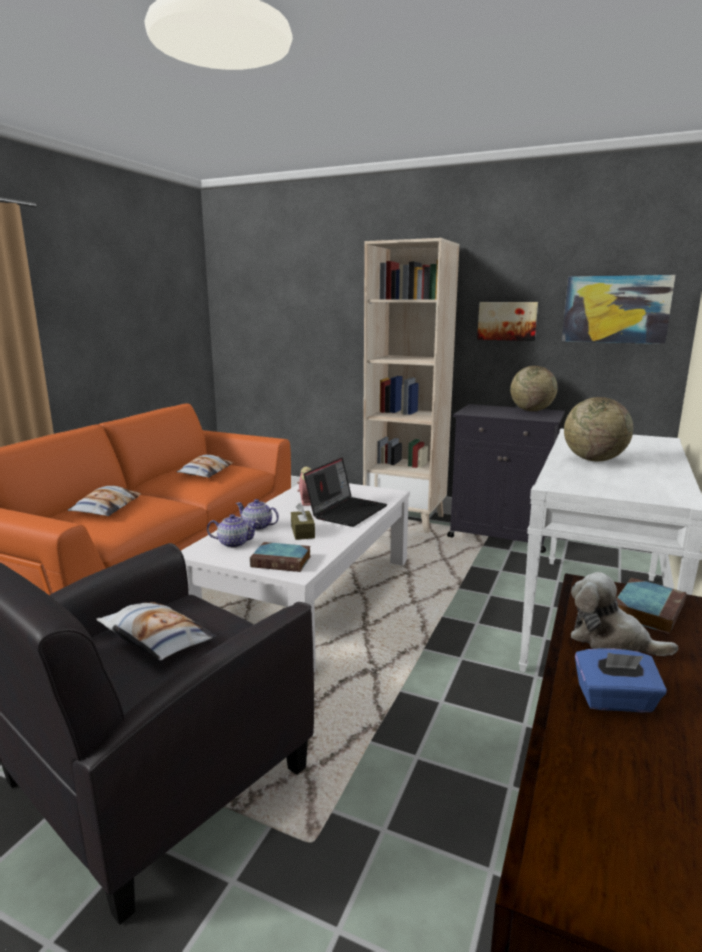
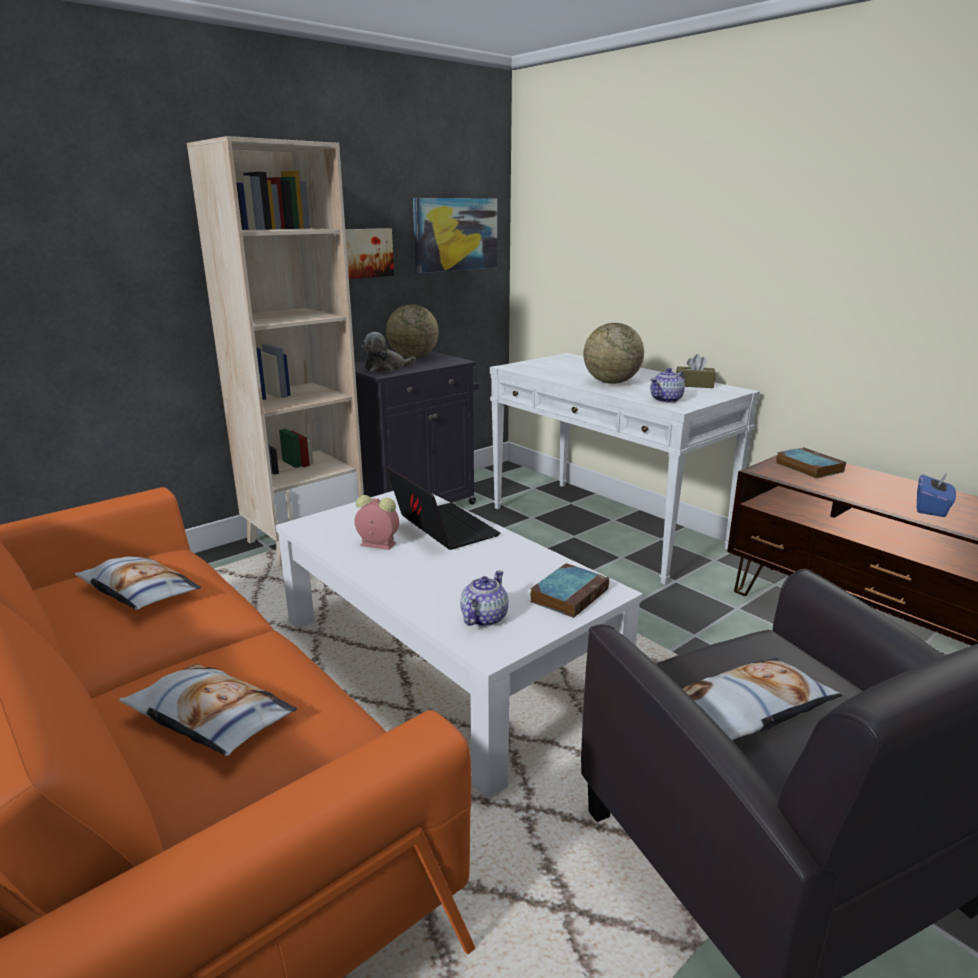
camera: 65 degrees left, 5 degrees up
teapot [236,499,279,530] -> teapot moved to [650,368,685,403]
brown tissue box [291,503,315,540] -> brown tissue box moved to [676,354,716,388]
plush toy [571,572,678,656] -> plush toy moved to [361,332,416,372]

